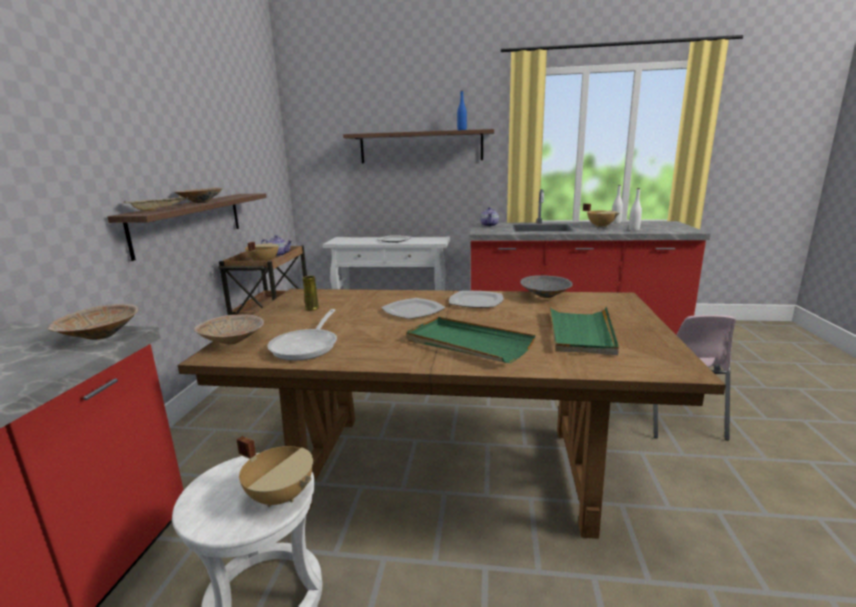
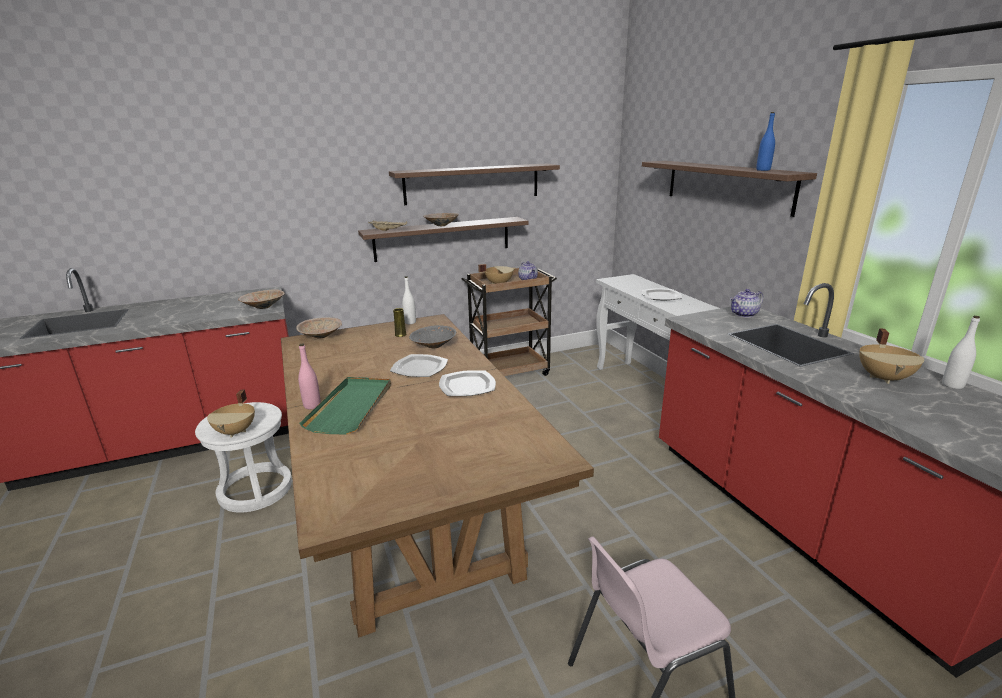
camera: 60 degrees right, 5 degrees up
frying pan [268,309,337,361] -> none
grey bowl [520,275,573,298] -> grey bowl moved to [409,325,456,348]
green tray [549,304,619,355] -> none
white bottle [629,188,642,231] -> white bottle moved to [402,276,416,324]
none -> pink bottle [298,343,321,409]
none -> shelf [389,164,560,205]

